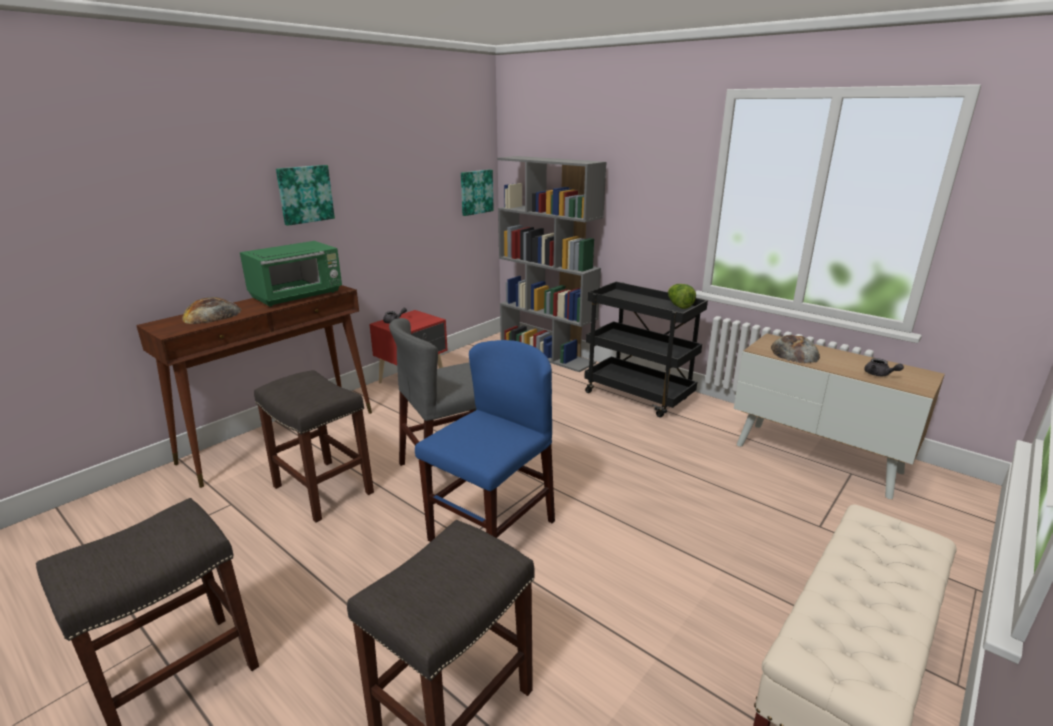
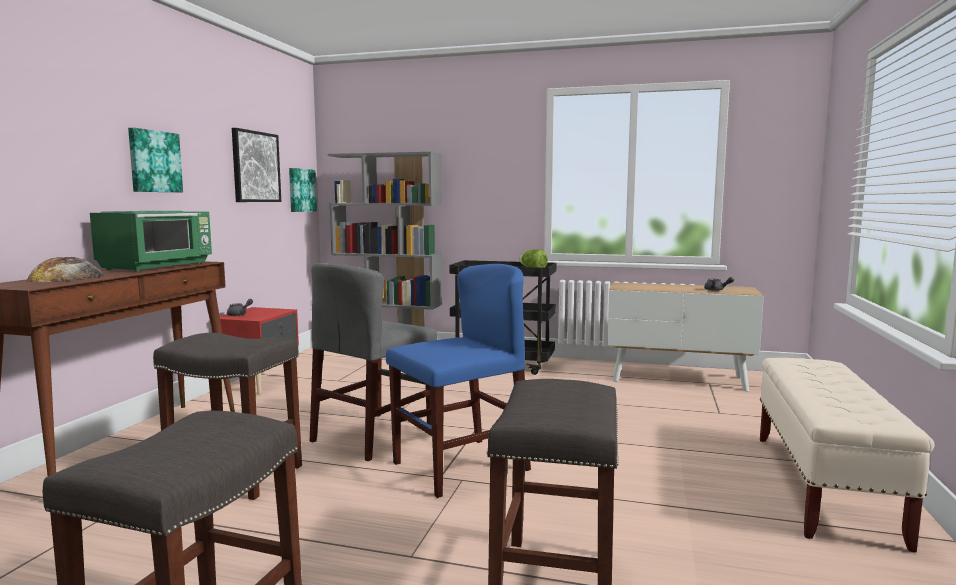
camera: 25 degrees left, 15 degrees down
blue chair [415,340,555,542] -> blue chair turned 45 degrees clockwise [386,264,531,498]
bread [771,335,820,363] -> none
none -> picture [232,128,281,202]

